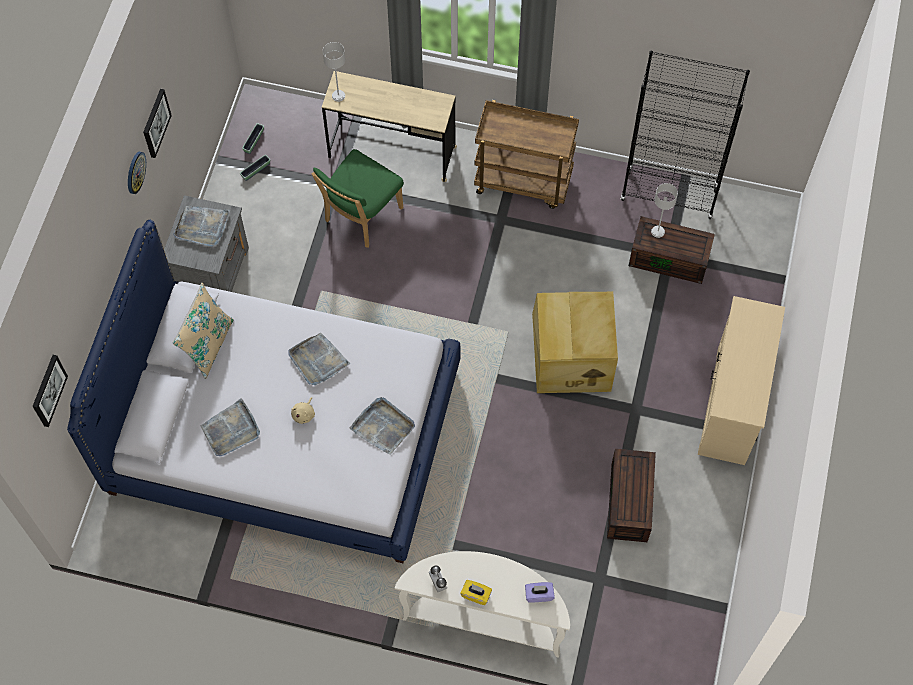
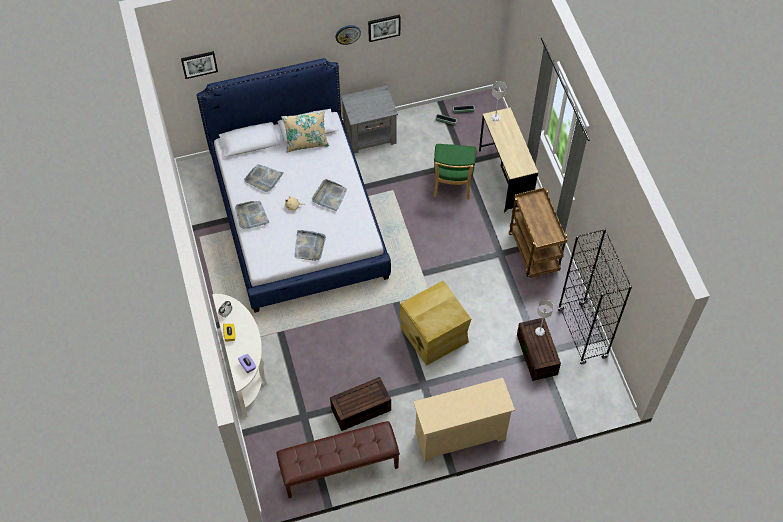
camera: 60 degrees right, 5 degrees down
grey tray [173,206,230,247] -> grey tray moved to [235,201,269,229]
green chair [312,149,404,248] -> green chair turned 90 degrees counterclockwise [434,144,477,200]
none -> brown bench [276,421,400,498]

